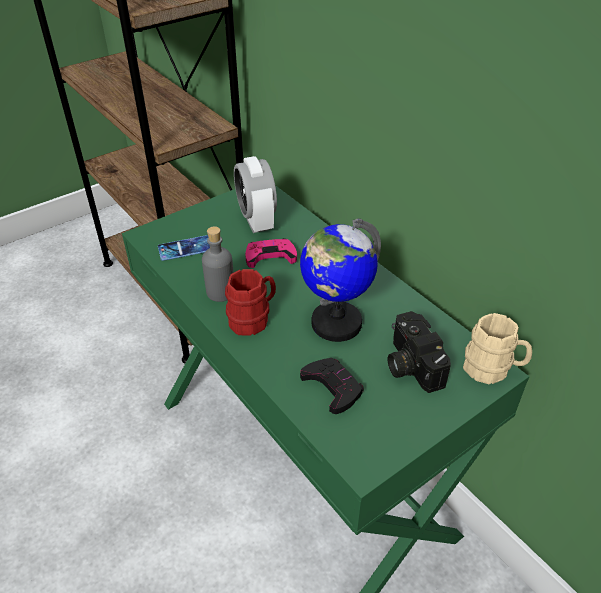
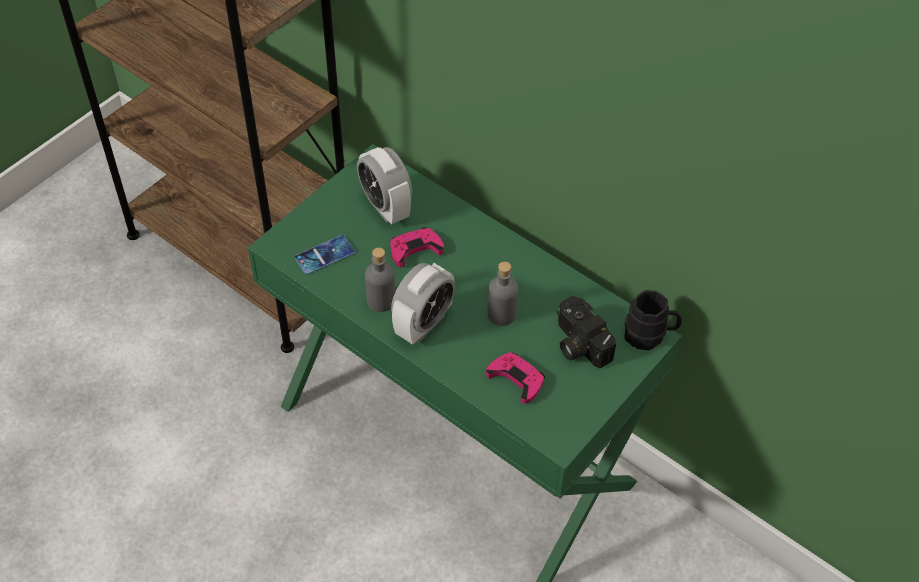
camera: 15 degrees left, 10 degrees up
red mug [225,269,276,336] -> alarm clock [391,263,455,345]
globe [300,218,381,342] -> grey bottle [487,261,518,326]
black game controller [300,358,364,414] -> pink game controller [486,352,545,404]
beige mug [463,313,532,384] -> black mug [624,290,682,350]

